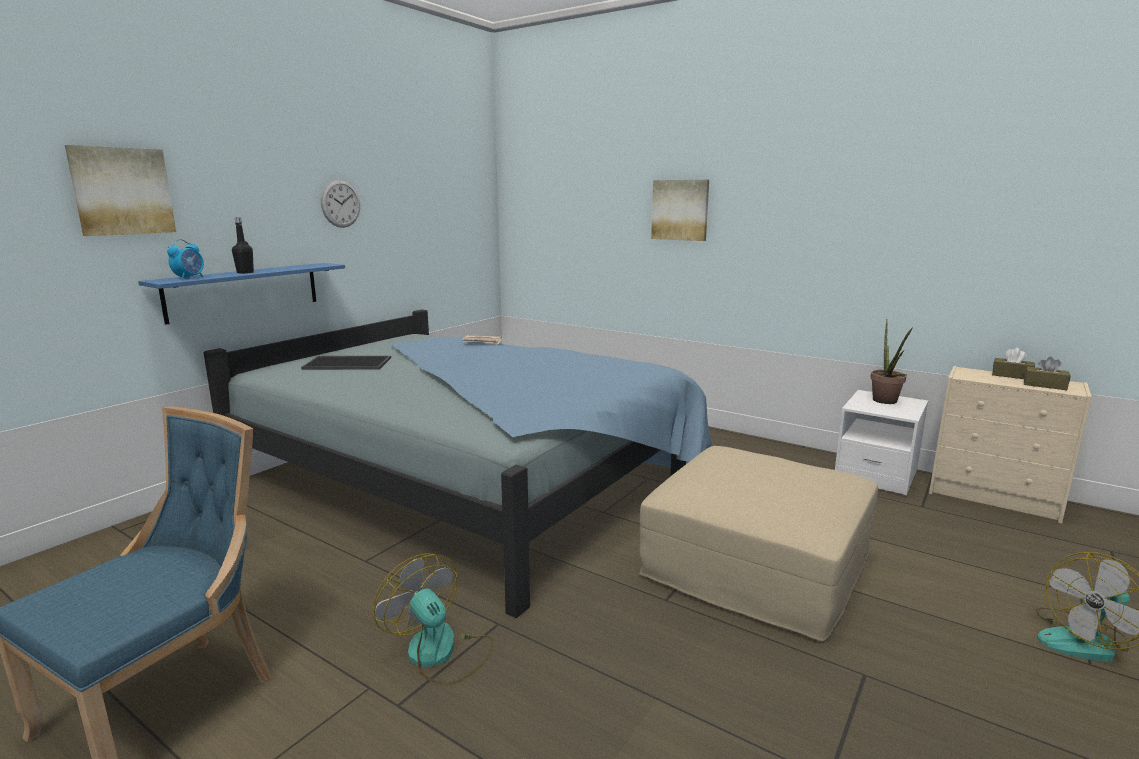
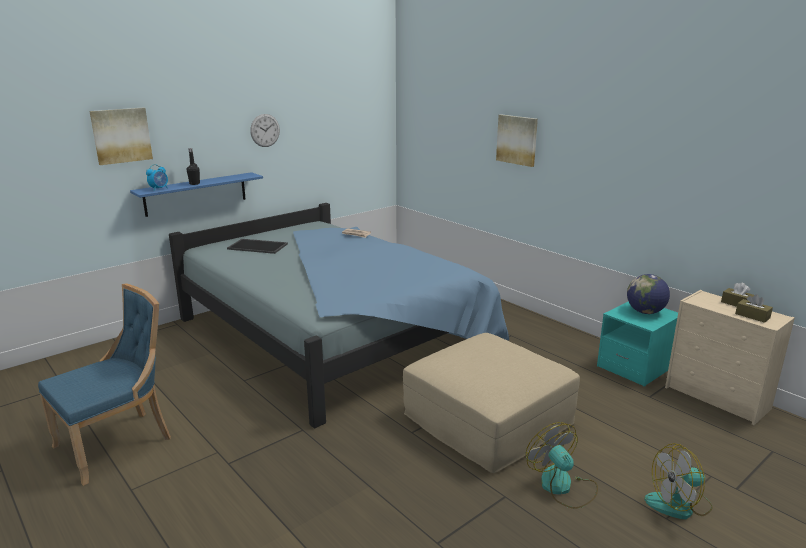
camera: 15 degrees right, 5 degrees up
fan [374,553,494,685] -> fan moved to [526,422,598,509]
white nightstand [835,390,928,495] -> turquoise nightstand [597,301,678,386]
potted plant [870,319,913,404] -> globe [627,274,670,314]

